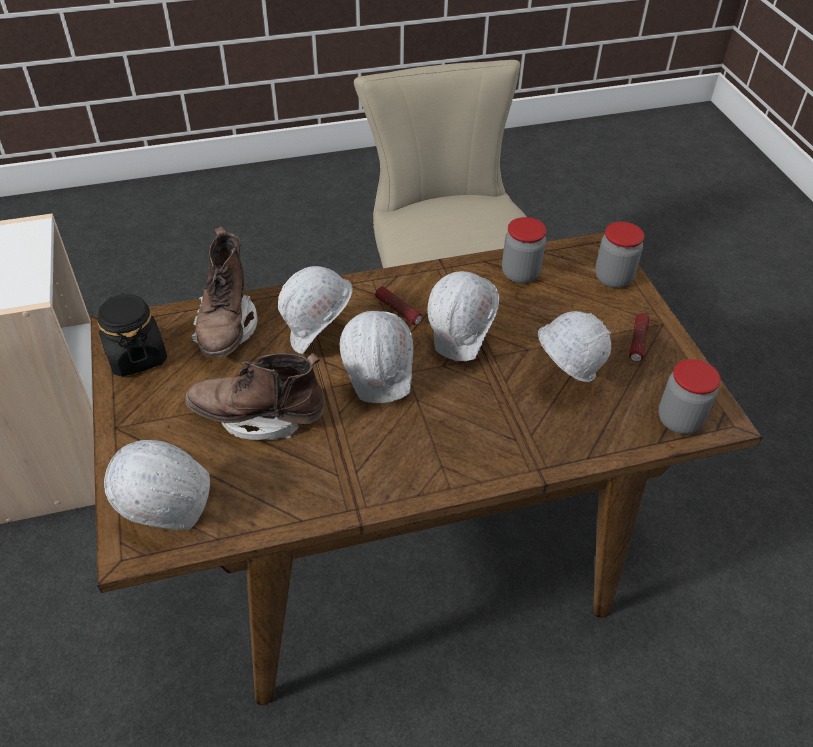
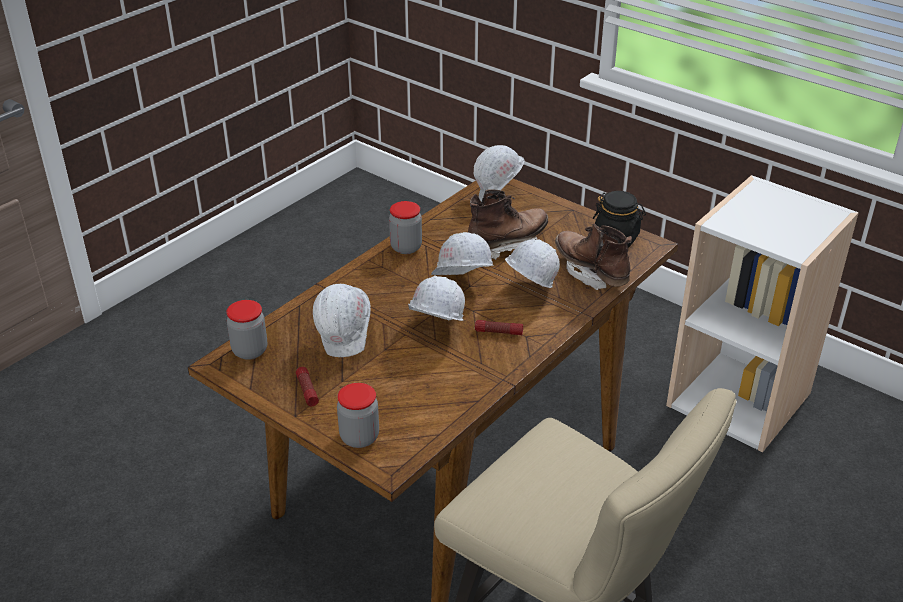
camera: 145 degrees right, 10 degrees down
jar [502,217,547,283] -> jar moved to [389,201,422,254]

